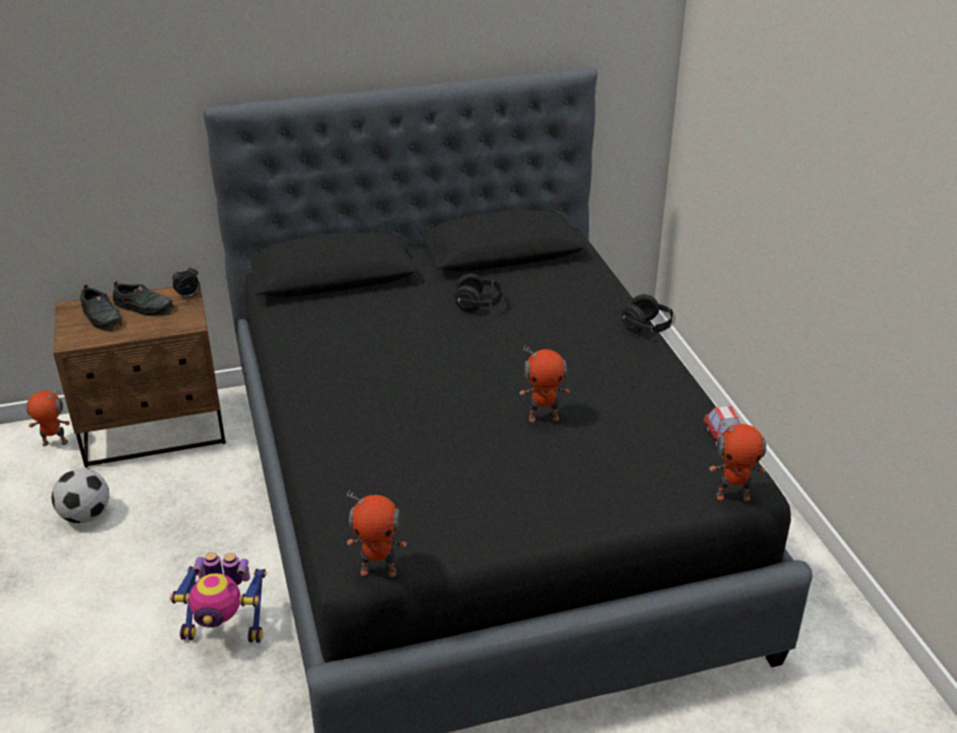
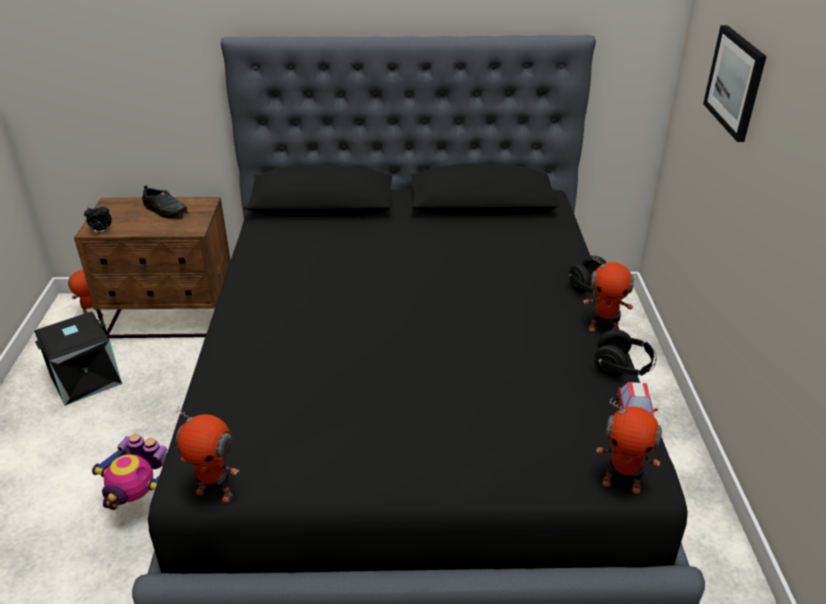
camera: 15 degrees right, 0 degrees up
football [51,469,109,523] -> black storage box [34,312,122,405]
black shoe [80,285,122,332] -> none
alarm clock [172,266,200,299] -> alarm clock moved to [84,204,112,234]
black headphones [454,273,504,312] -> black headphones moved to [595,329,657,376]
toy robot [519,345,570,422] -> toy robot moved to [583,255,634,331]
none -> picture [703,25,767,142]

